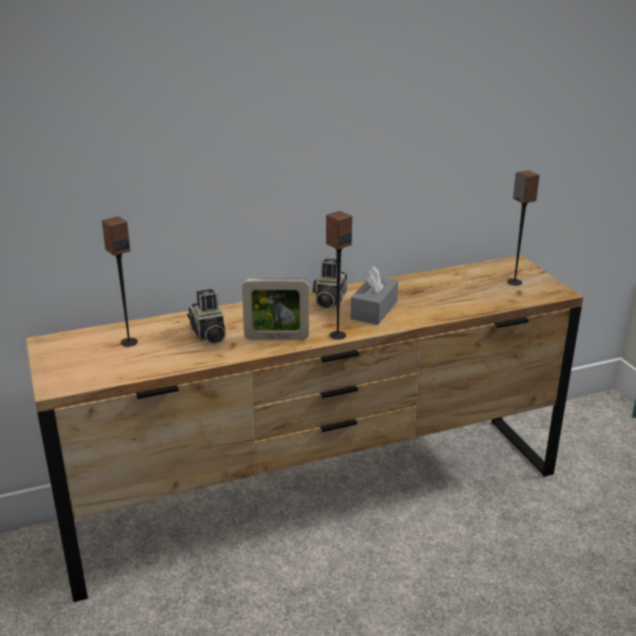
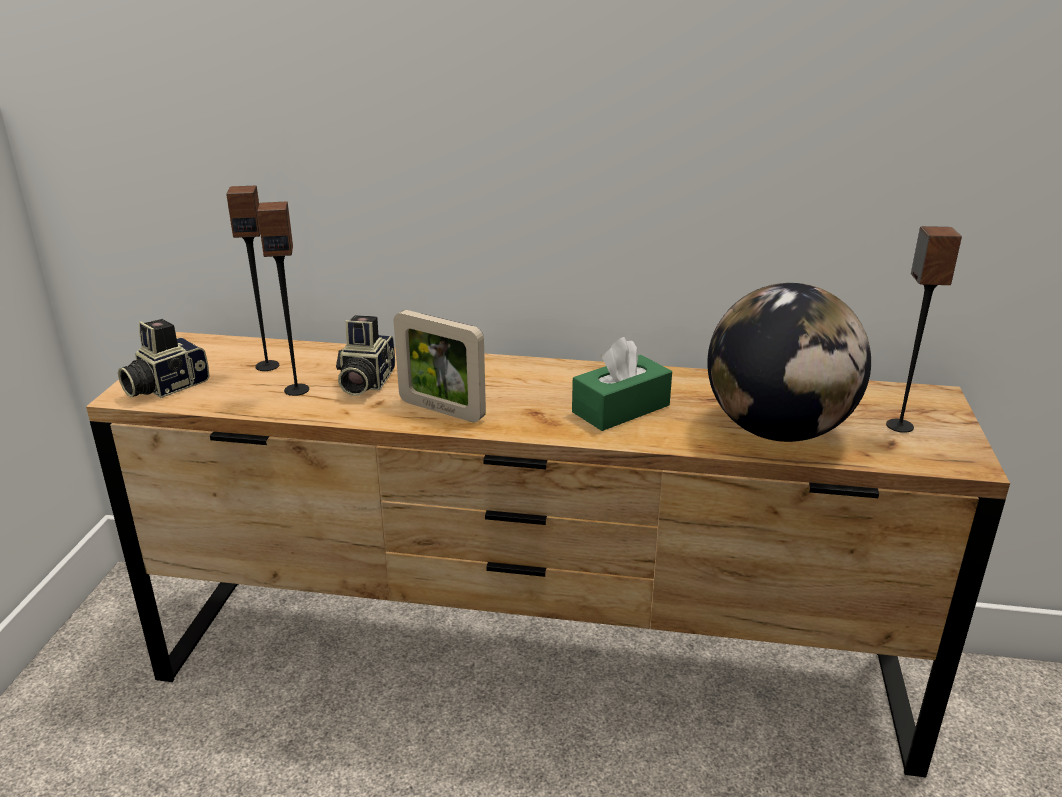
camera: 30 degrees right, 0 degrees up
camera [312,259,347,310] -> camera moved to [118,319,209,398]
speaker [326,211,352,340] -> speaker moved to [257,201,309,396]
grey tissue box [350,266,398,325] -> green tissue box [572,337,672,431]
none -> globe [707,283,871,442]

